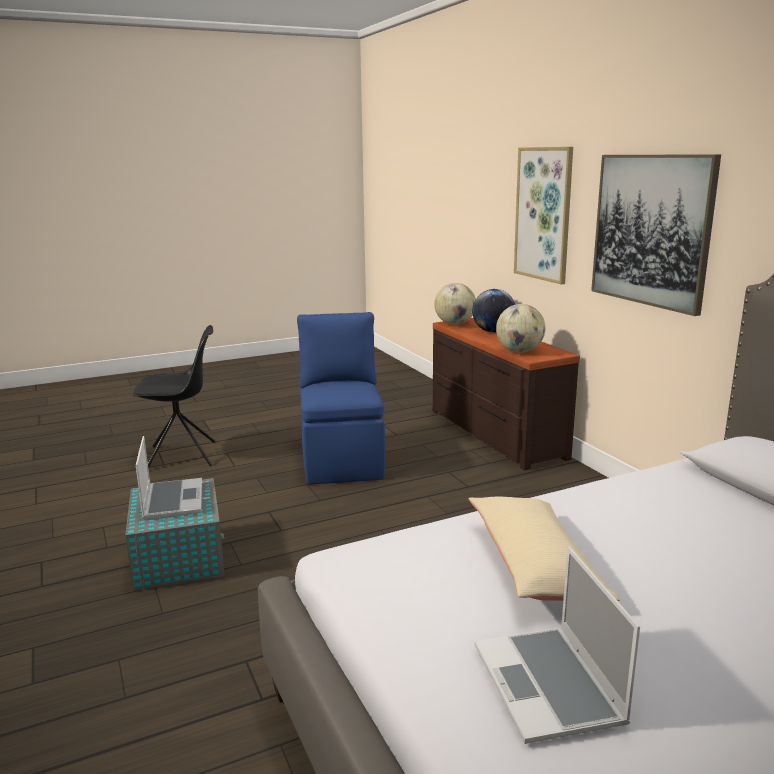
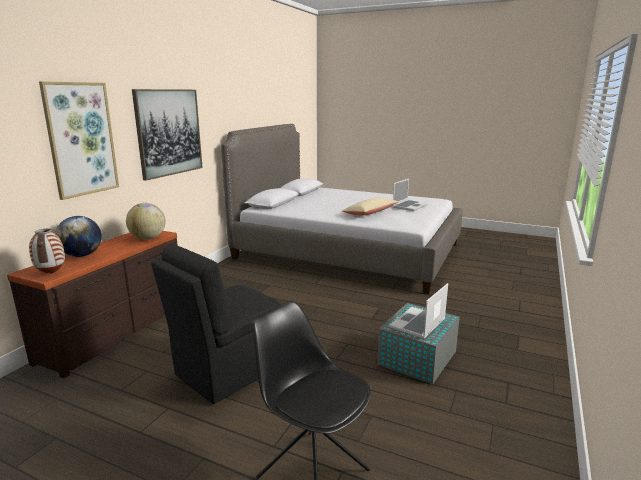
camera: 130 degrees left, 0 degrees up
blue chair [297,312,385,484] -> black chair [151,245,281,404]
globe [434,283,476,325] -> vase [29,229,65,274]

